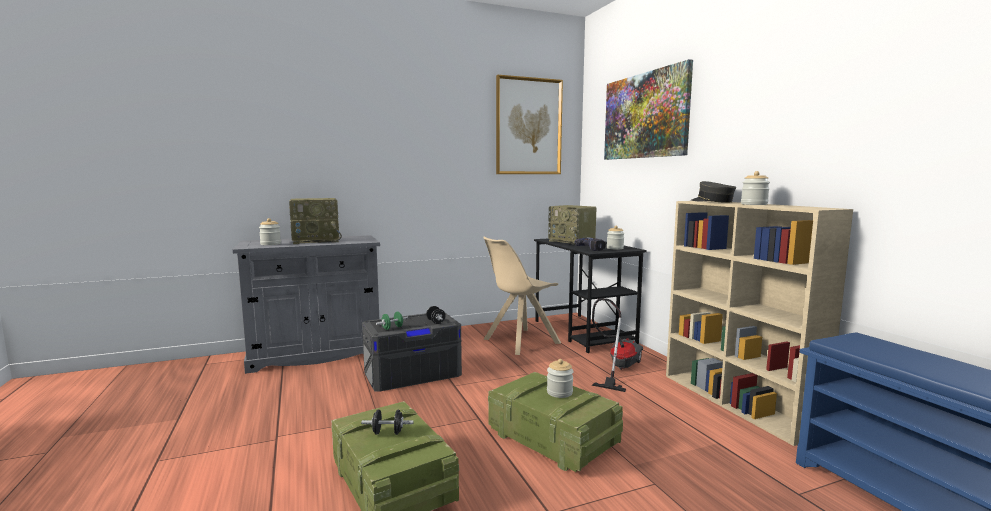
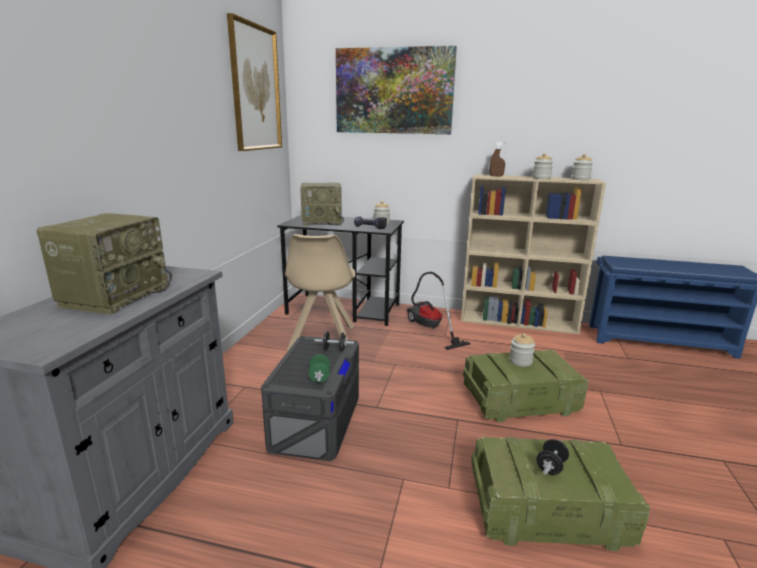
camera: 55 degrees left, 10 degrees up
jar [259,218,281,245] -> jar moved to [571,154,593,180]
grey cap [691,181,736,203] -> brown spray bottle [490,142,506,176]

